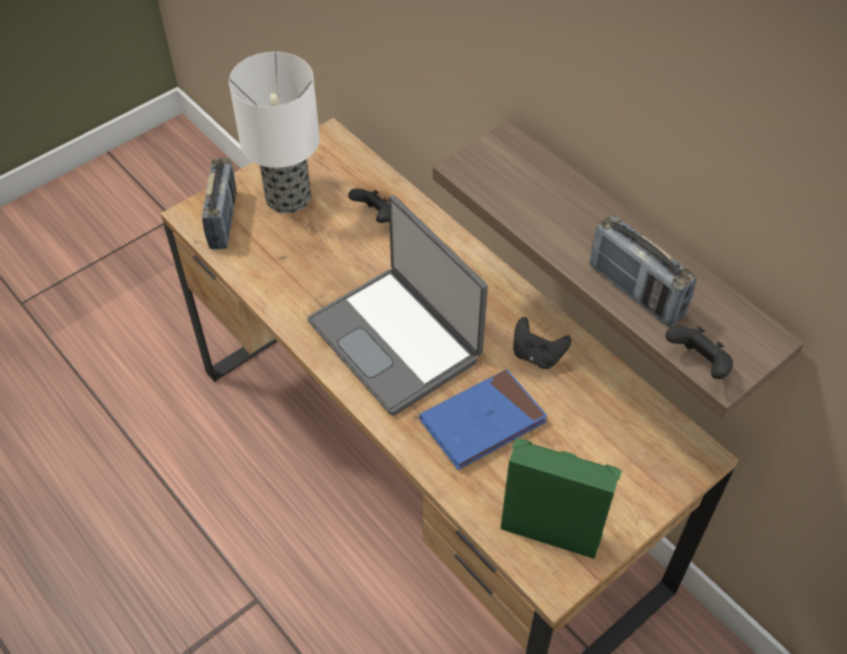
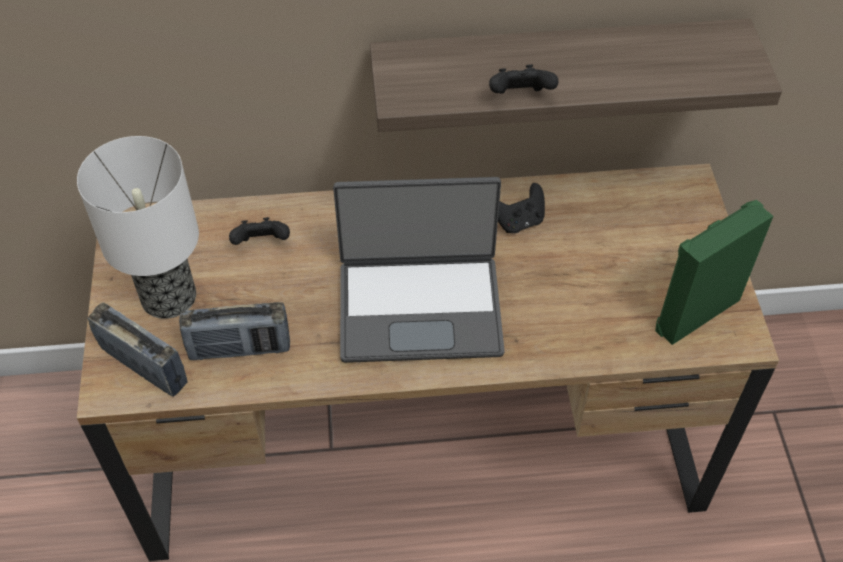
camera: 55 degrees left, 0 degrees up
blue book [419,369,547,470] -> none
radio [590,215,697,327] -> radio moved to [179,302,290,360]
black game controller [666,326,733,379] -> black game controller moved to [489,64,559,94]

